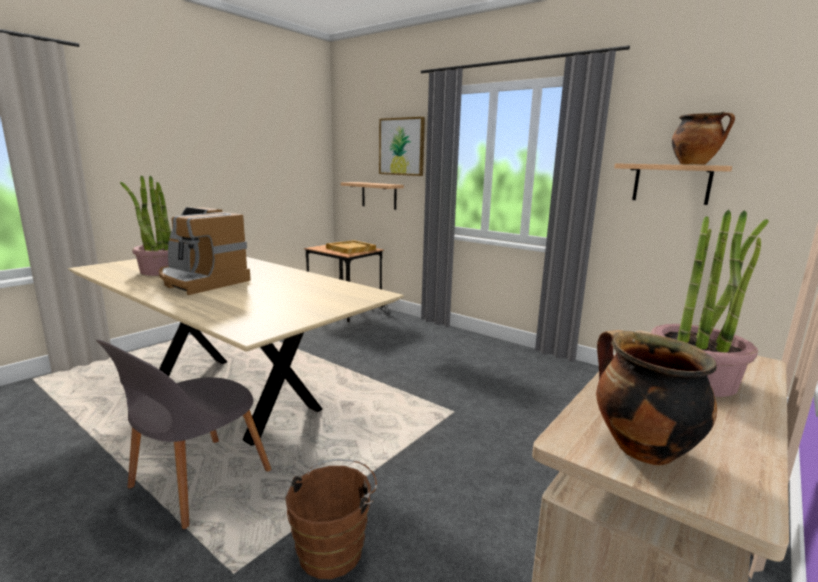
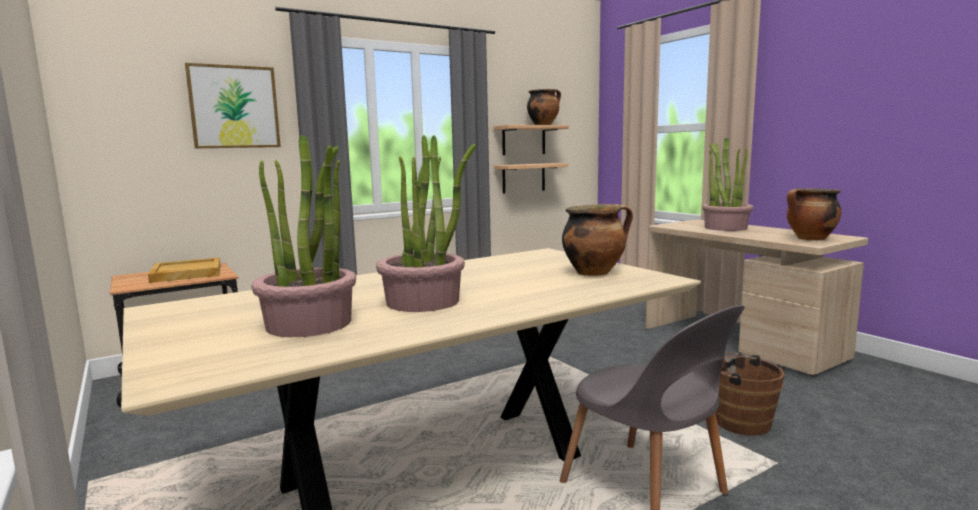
camera: 70 degrees left, 5 degrees down
coffee machine [159,207,251,295] -> potted plant [376,135,476,312]
shelf [341,182,404,210] -> shelf moved to [494,163,568,193]
none -> cooking pot [562,204,633,276]

